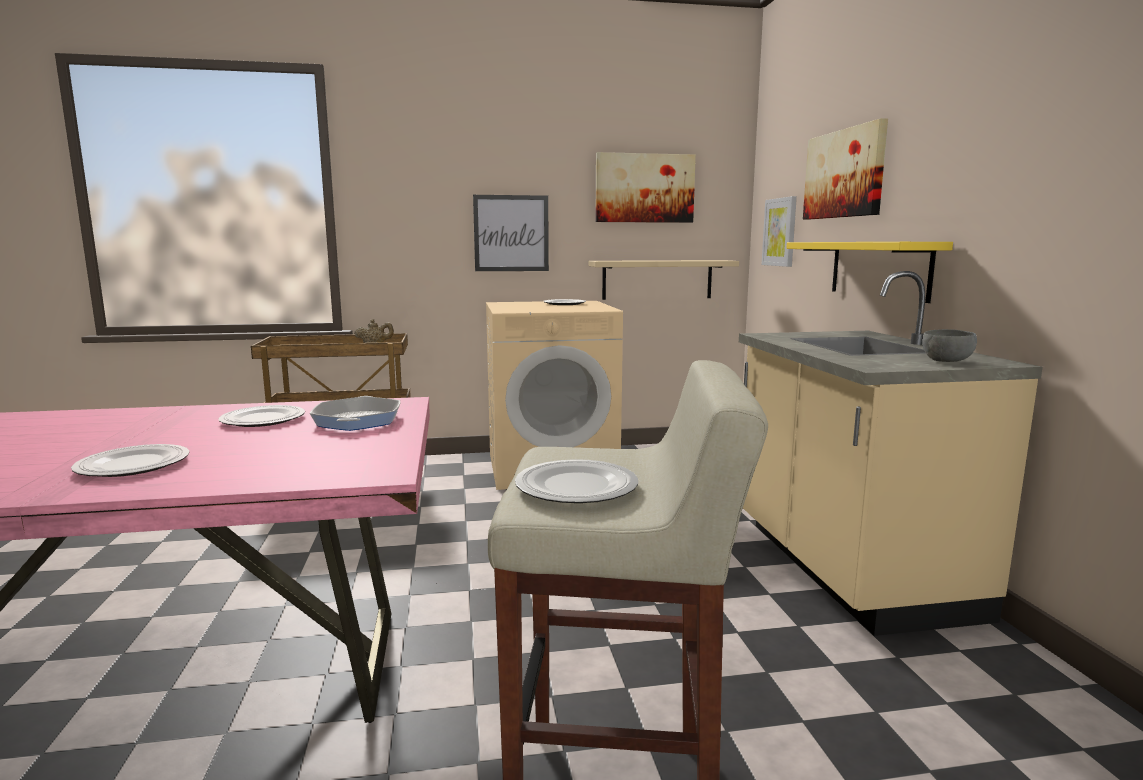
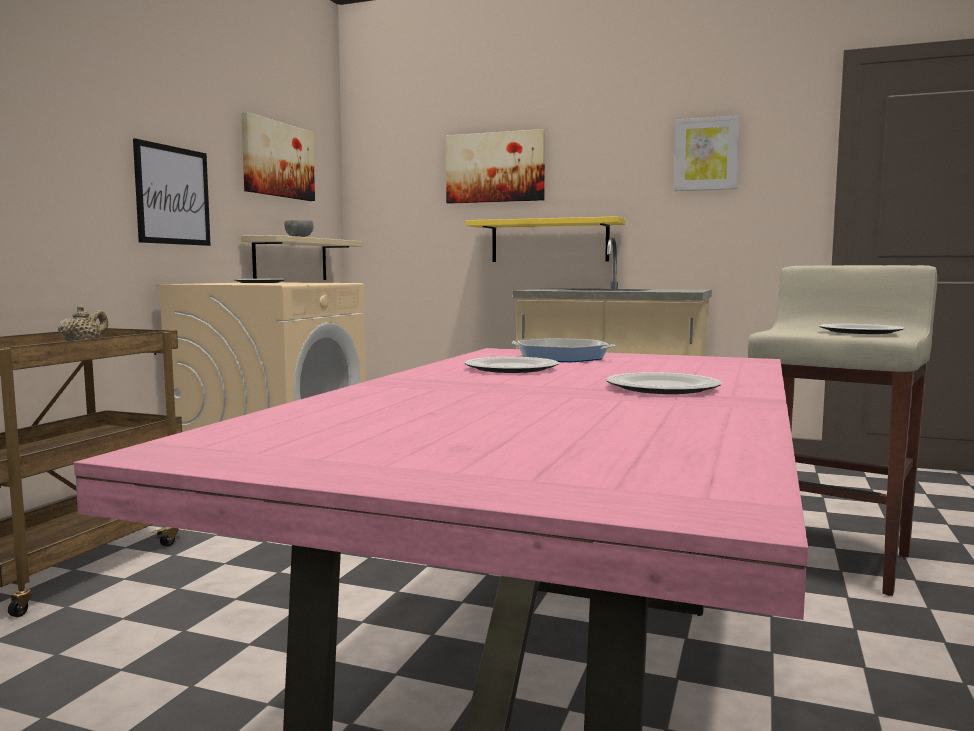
camera: 60 degrees left, 5 degrees down
picture [762,196,797,267] -> picture moved to [674,115,740,191]
grey bowl [922,329,977,362] -> grey bowl moved to [285,220,314,237]

